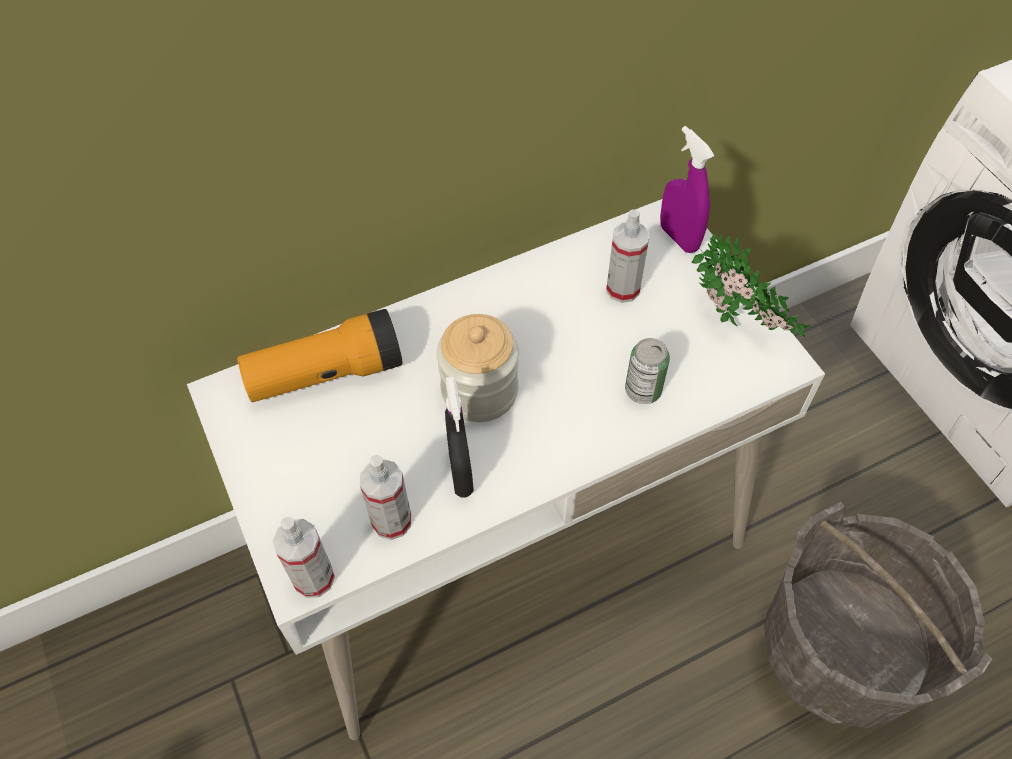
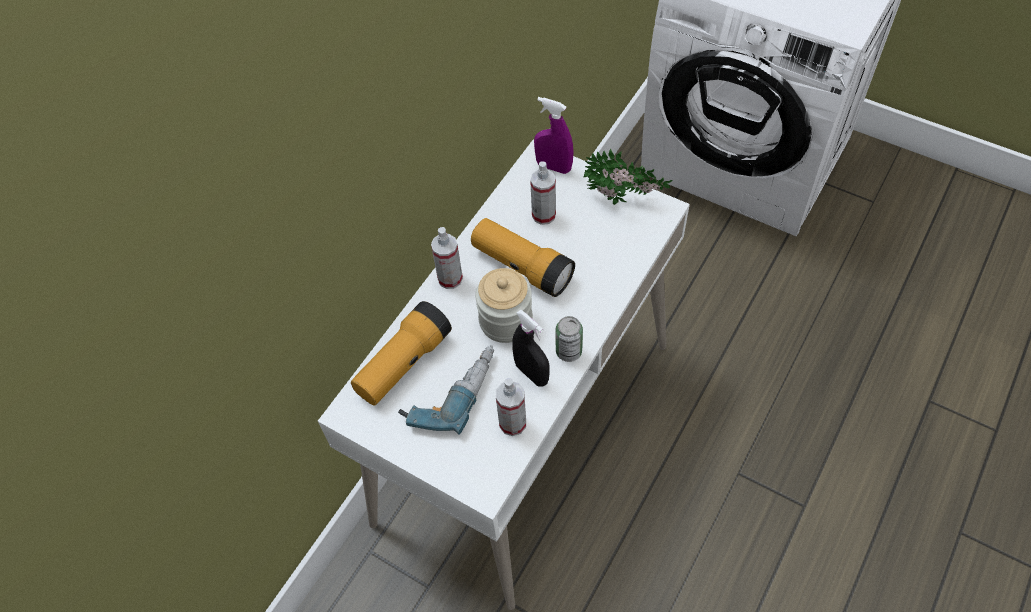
camera: 30 degrees left, 0 degrees up
spray bottle [272,517,335,598] -> spray bottle moved to [431,227,463,289]
can [625,338,670,404] -> can moved to [555,316,583,362]
grey bucket [764,502,992,728] -> none
none -> power drill [398,345,494,435]
none -> flashlight [471,218,575,297]

